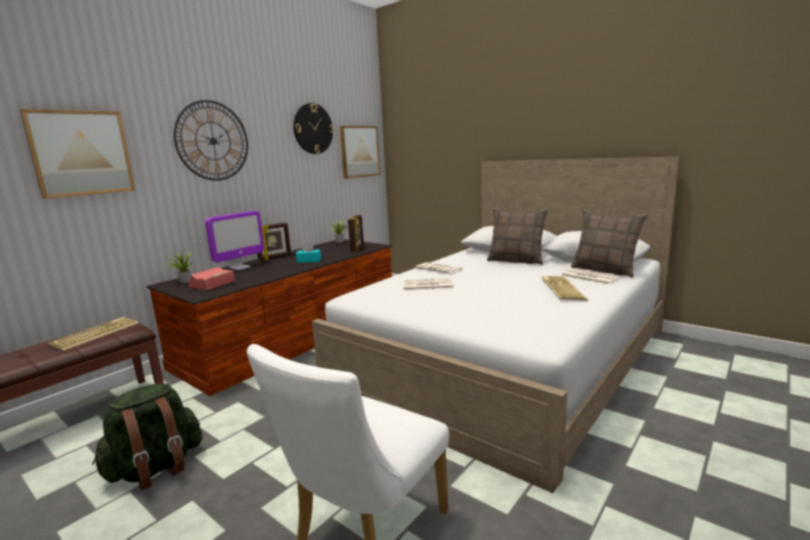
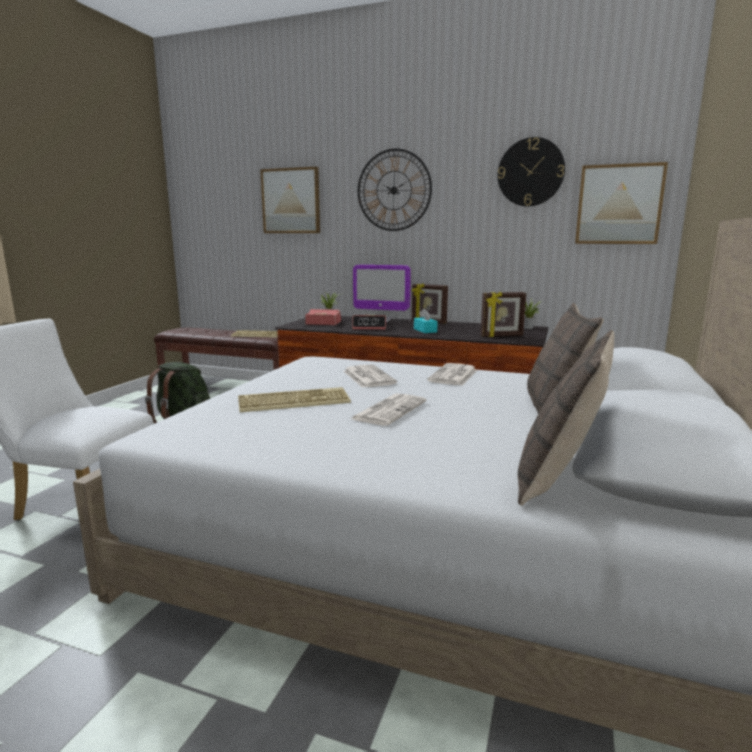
camera: 70 degrees right, 0 degrees up
keyboard [541,276,588,301] -> keyboard moved to [238,387,351,412]
newspaper [561,268,621,285] -> newspaper moved to [351,393,427,426]
none -> alarm clock [352,315,386,330]

